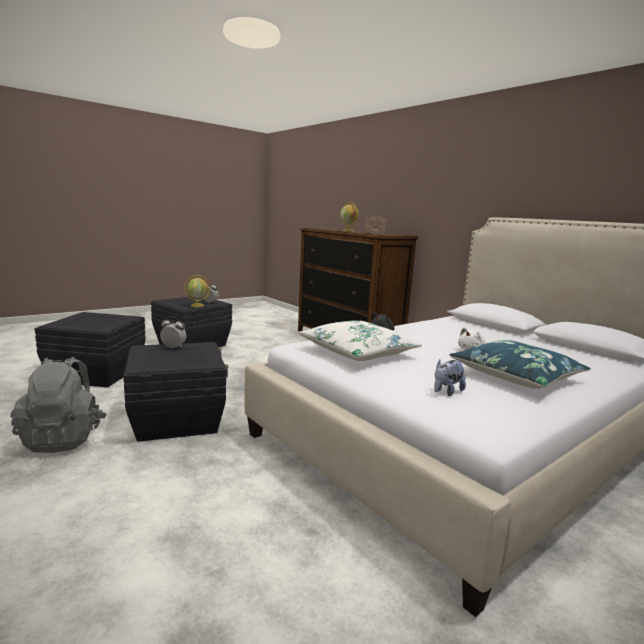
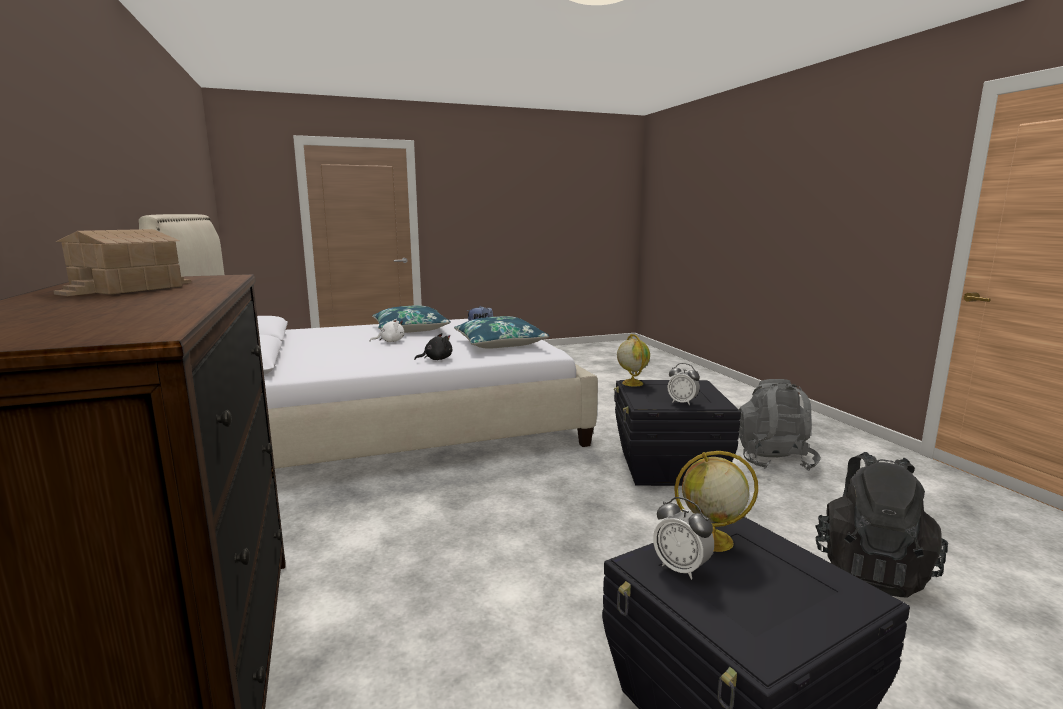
camera: 160 degrees left, 0 degrees up
black storage box [35,312,146,387] -> black backpack [815,452,948,597]
white pillow [299,320,422,361] -> blue pillow [454,316,550,349]
globe [340,202,359,231] -> globe moved to [617,334,650,386]

